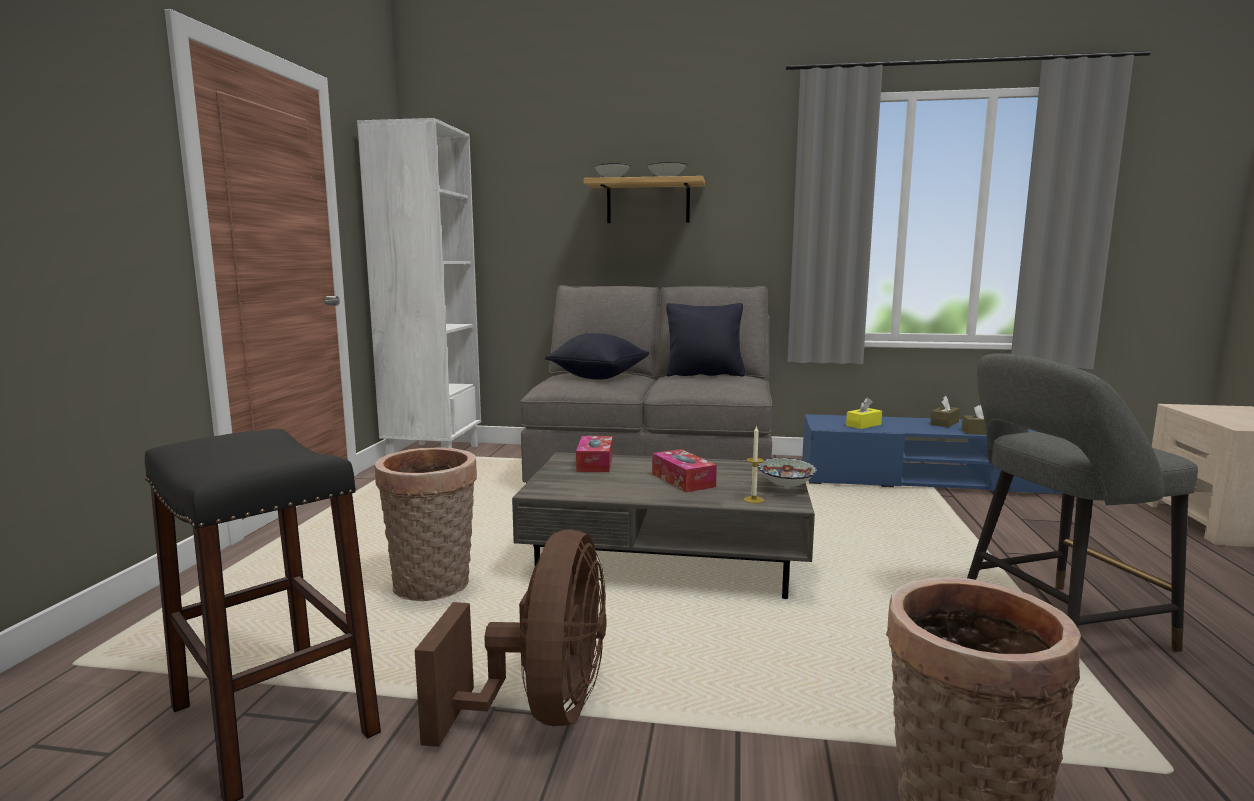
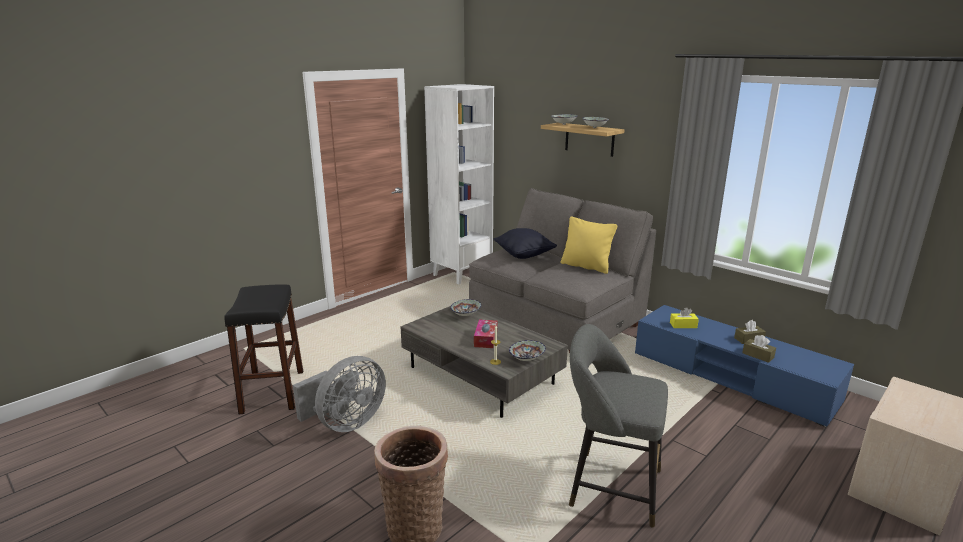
camera: 35 degrees right, 10 degrees up
basket [375,447,477,601] -> none
brown fan [415,529,607,747] -> grey fan [293,356,386,432]
tissue box [576,436,613,472] -> bowl [450,299,481,316]
black pillow [666,303,745,377] -> yellow pillow [561,217,617,274]

